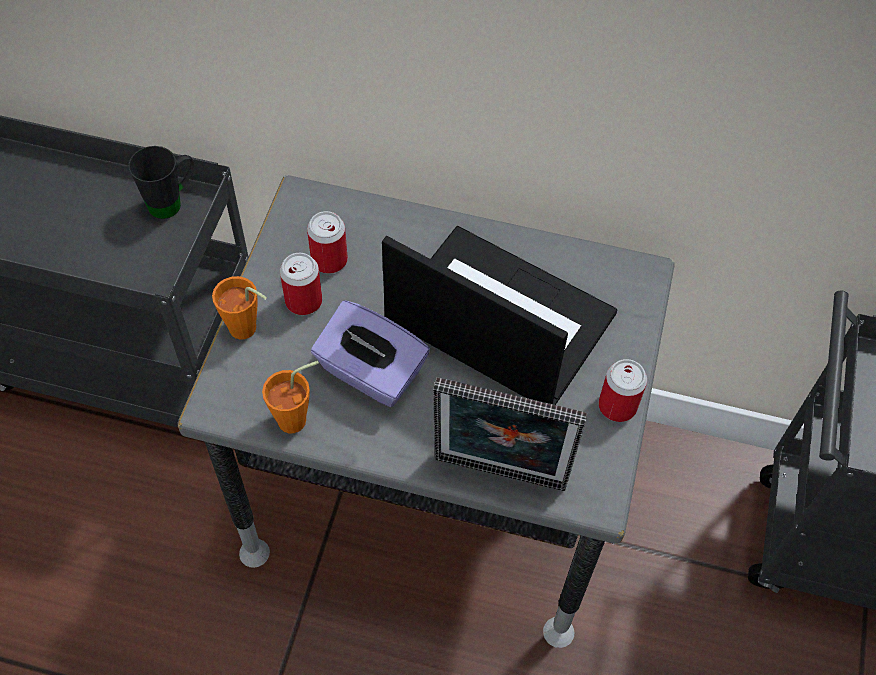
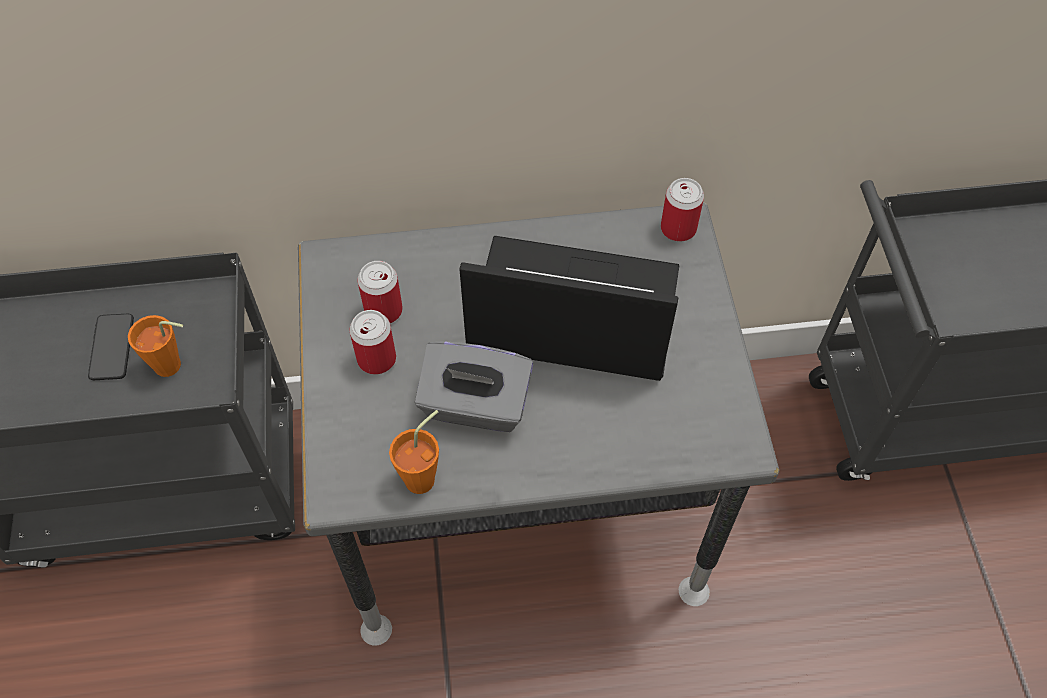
camera: 20 degrees left, 0 degrees up
black mug [129,146,194,219] -> none
orange cup [212,276,267,339] -> orange cup moved to [128,315,183,377]
purple tissue box [311,300,430,407] -> grey tissue box [415,341,533,432]
picture frame [433,377,587,491] -> none
can [599,359,647,422] -> can moved to [661,178,704,242]
none -> phone [88,314,134,380]

